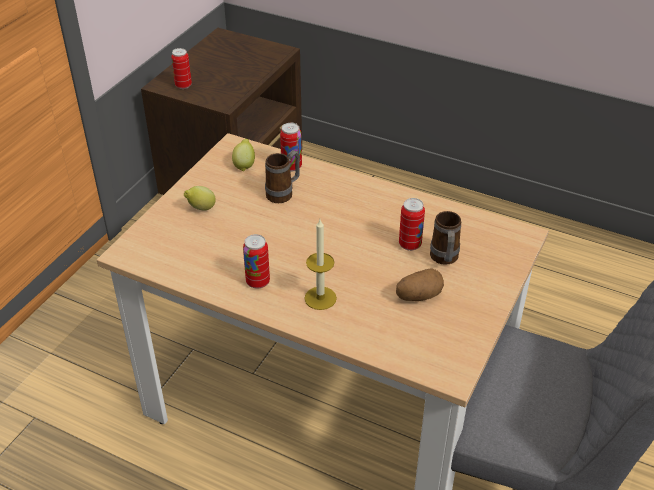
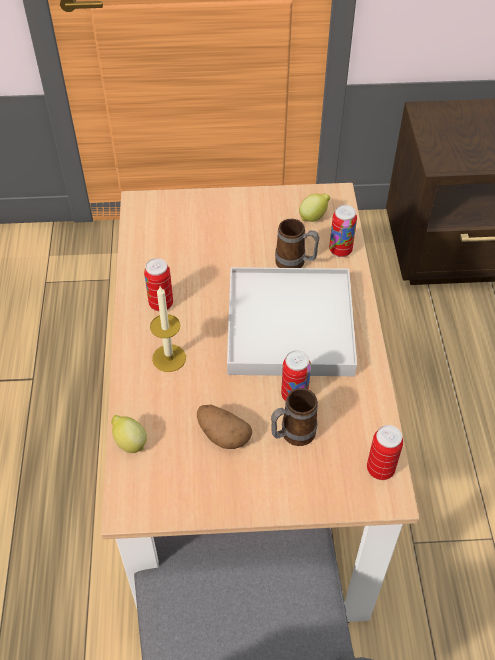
camera: 60 degrees right, 10 degrees up
can [171,48,192,89] -> can moved to [367,425,403,480]
lemon [184,186,216,211] -> lemon moved to [111,415,147,453]
none -> white tray [227,267,357,376]

